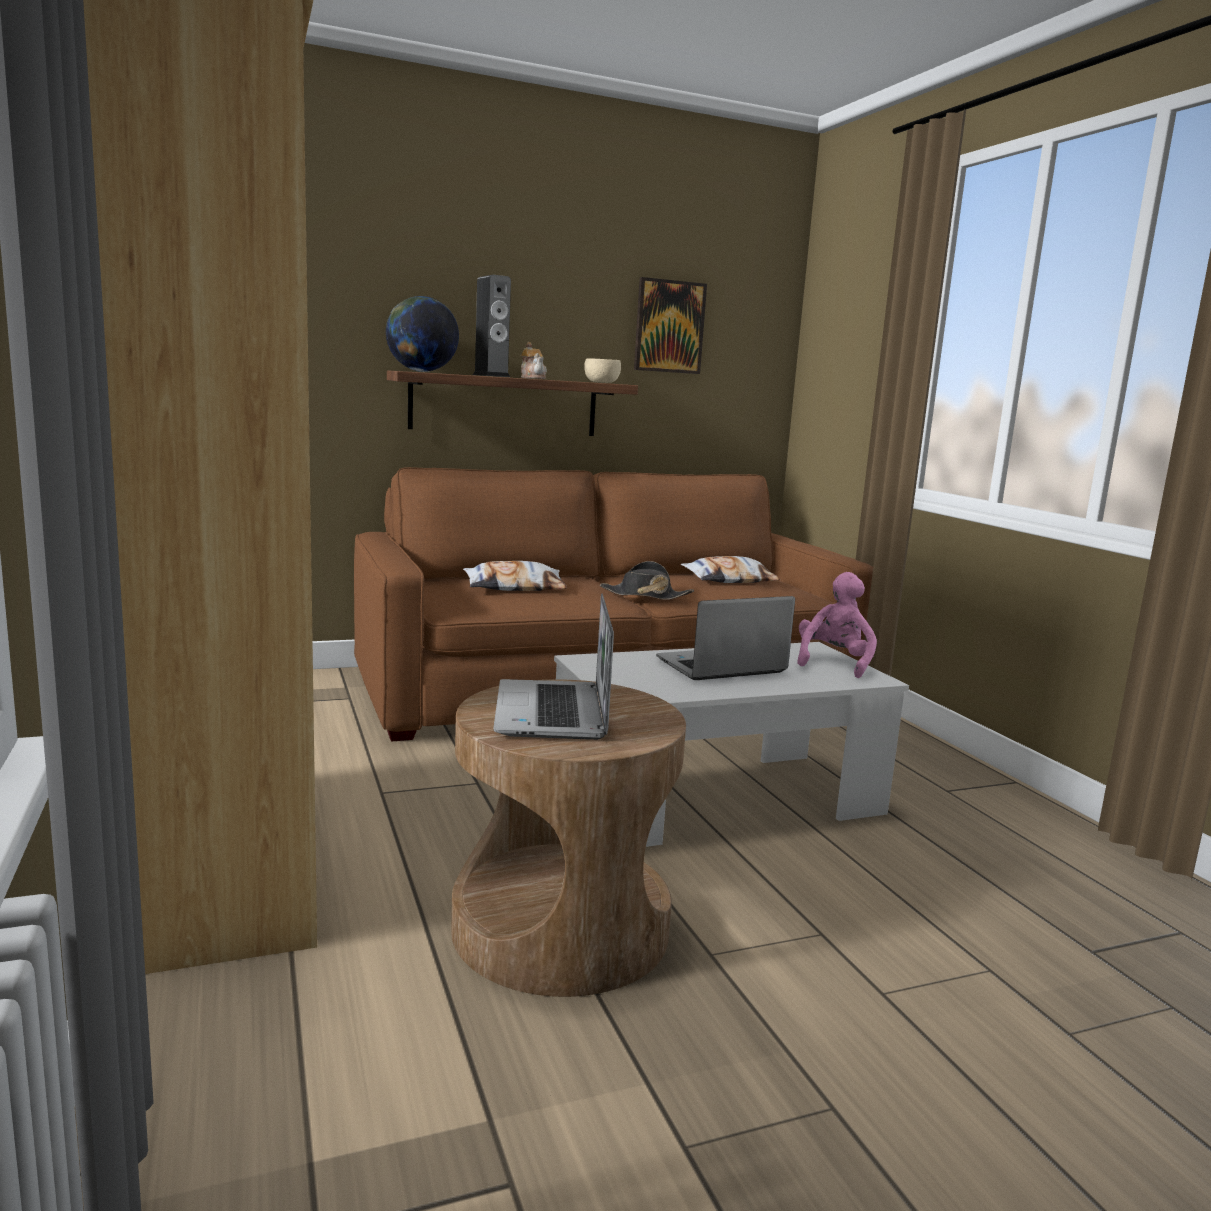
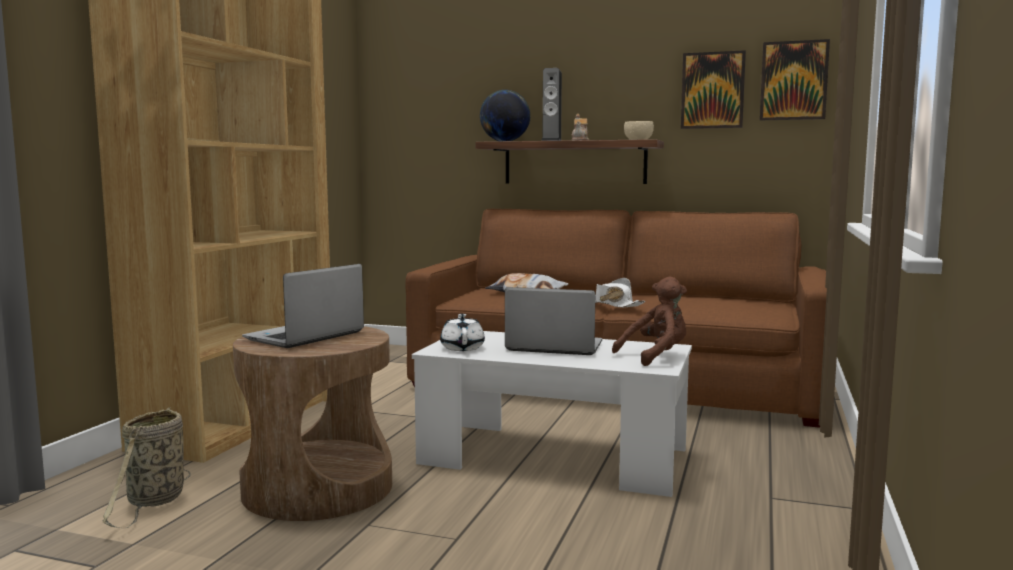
camera: 40 degrees right, 5 degrees down
black hat [600,561,694,600] -> white hat [595,278,645,308]
pillow [681,556,780,583] -> none
pink plush toy [797,572,877,678] -> brown plush toy [612,277,687,366]
none -> basket [102,408,191,528]
none -> white teapot [440,314,485,351]
none -> picture [760,39,830,120]

